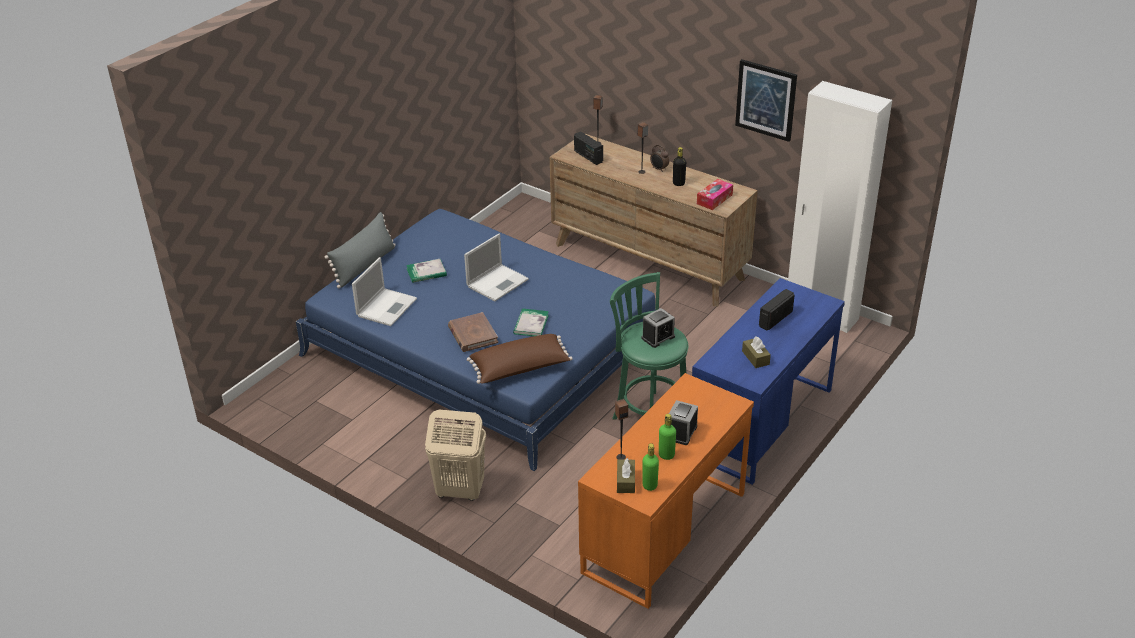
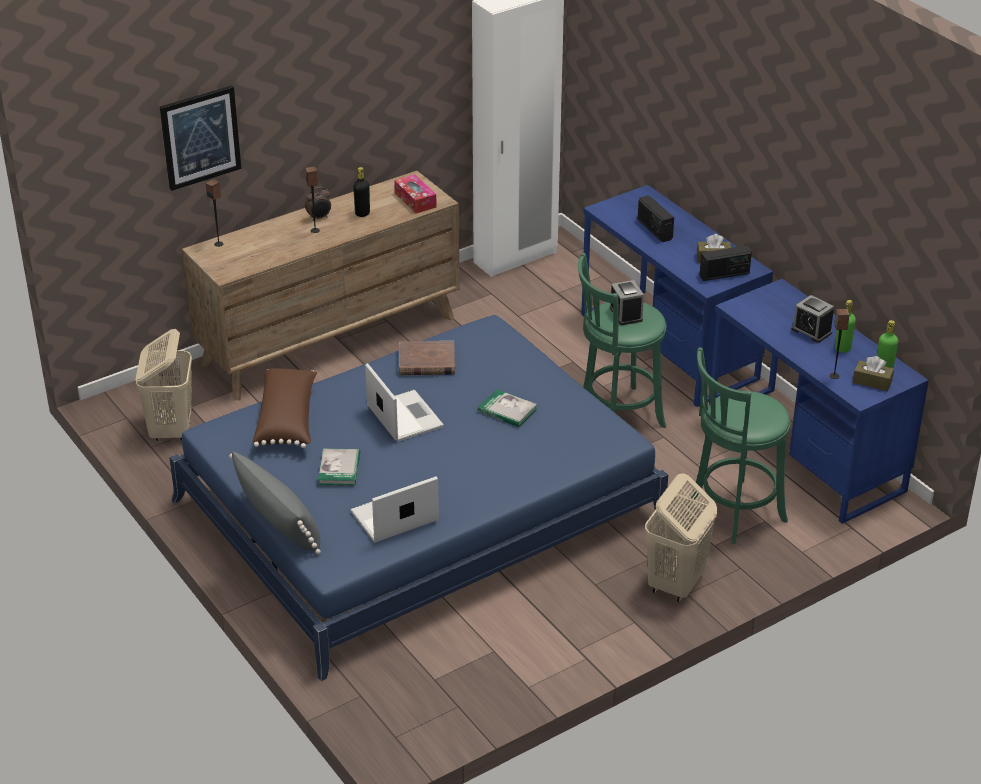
camera: 70 degrees left, 0 degrees up
laptop [352,257,417,326] -> laptop turned 75 degrees counterclockwise [351,476,439,543]
brown book [448,312,498,352] -> brown book moved to [399,341,455,376]
brown pillow [467,334,573,384] -> brown pillow moved to [253,368,317,448]
radio [574,132,603,165] -> radio moved to [700,246,752,281]
orange desk [578,373,754,609] -> blue desk [709,279,929,524]
picture [735,59,797,142] -> picture moved to [160,85,241,191]
none -> beige laundry basket [135,329,192,441]
none -> green stool [691,347,790,544]

